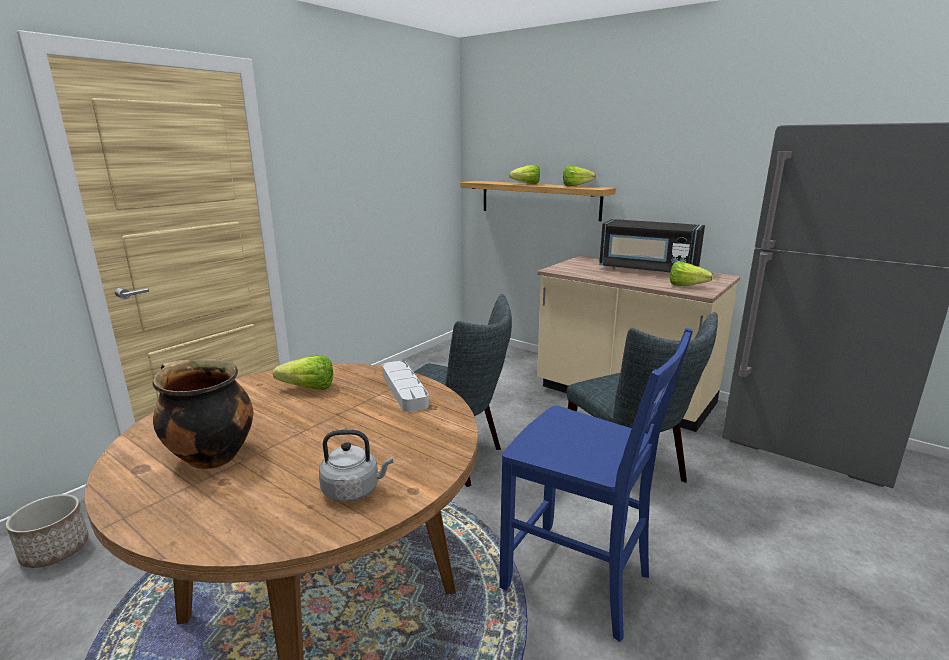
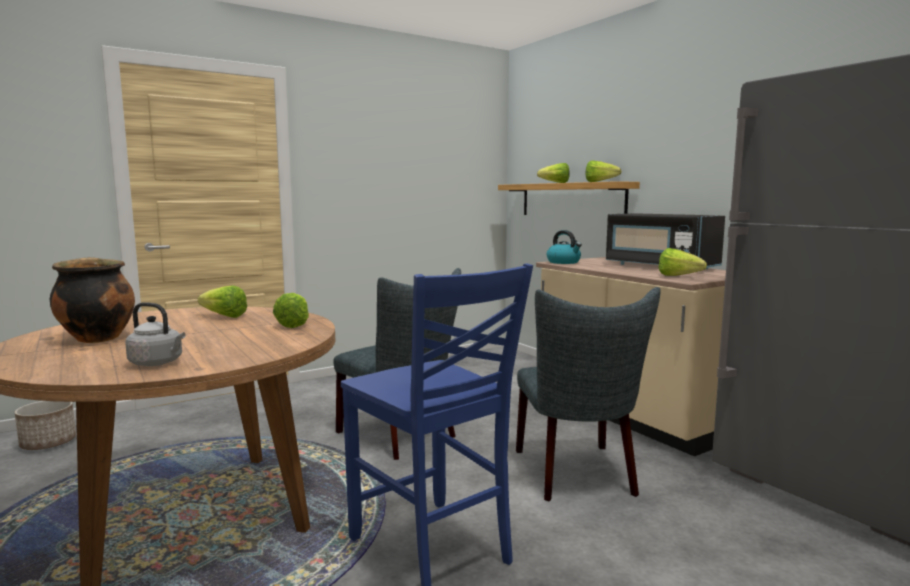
camera: 20 degrees right, 10 degrees down
grey tray [382,361,429,412] -> lettuce [273,293,309,328]
none -> kettle [547,230,582,264]

